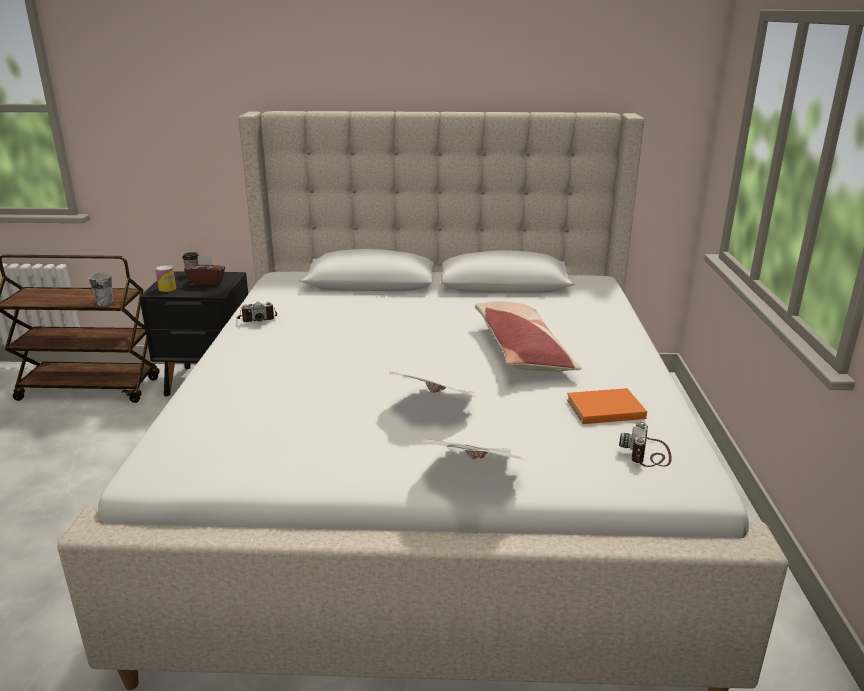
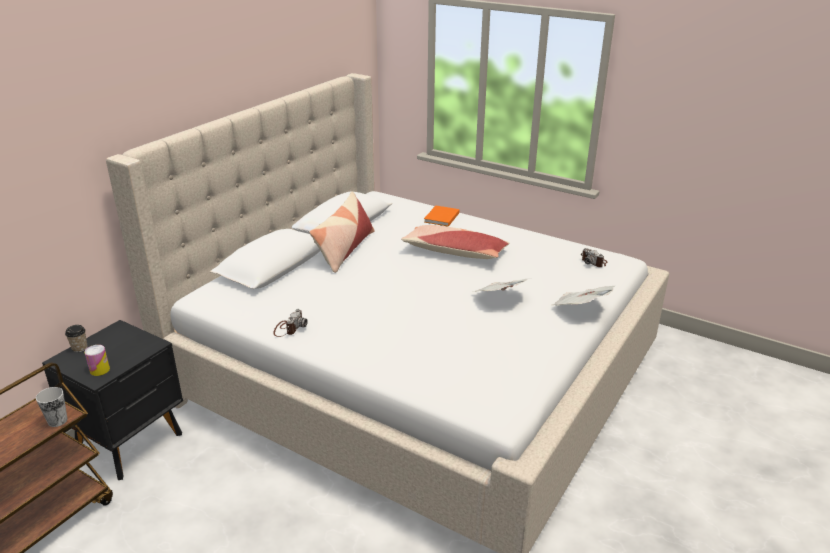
camera: 60 degrees left, 5 degrees up
brown tissue box [184,256,225,286] -> none
orange book [567,388,647,424] -> orange book moved to [424,206,459,227]
none -> pillow [309,191,375,273]

